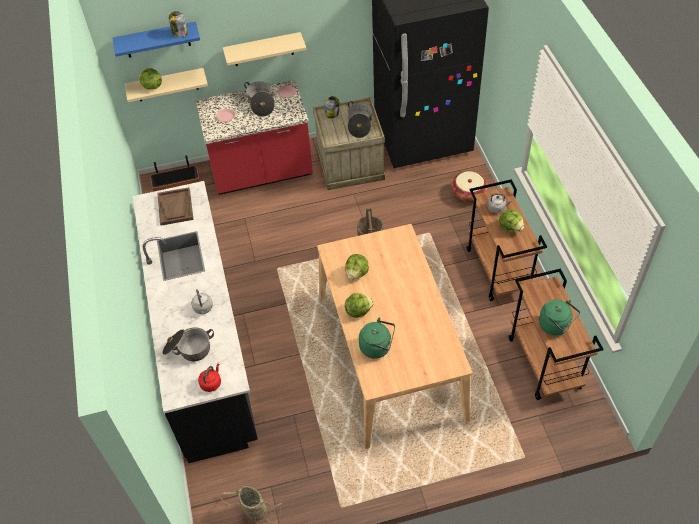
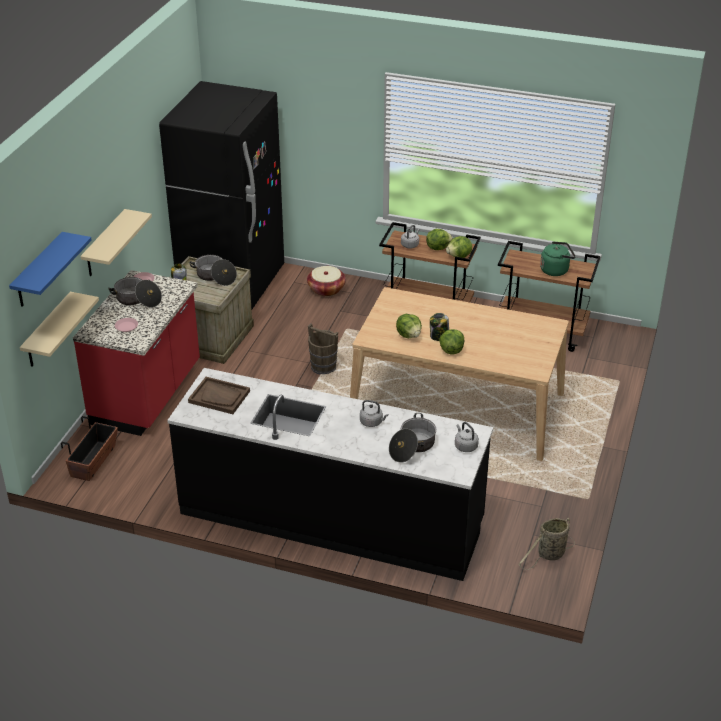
camera: 60 degrees left, 15 degrees down
lettuce [139,68,162,89] -> lettuce moved to [446,236,472,258]
jar [169,11,188,37] -> jar moved to [430,313,449,341]
red kettle [198,363,221,392] -> grey kettle [455,422,479,452]
green kettle [359,318,395,359] -> none

